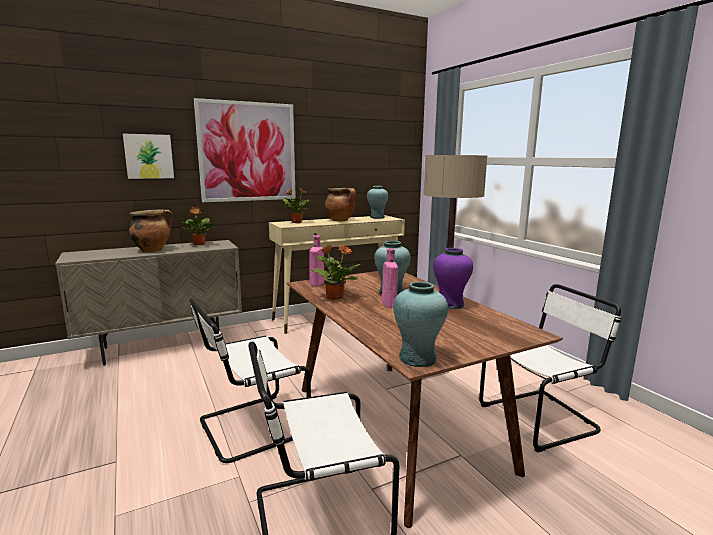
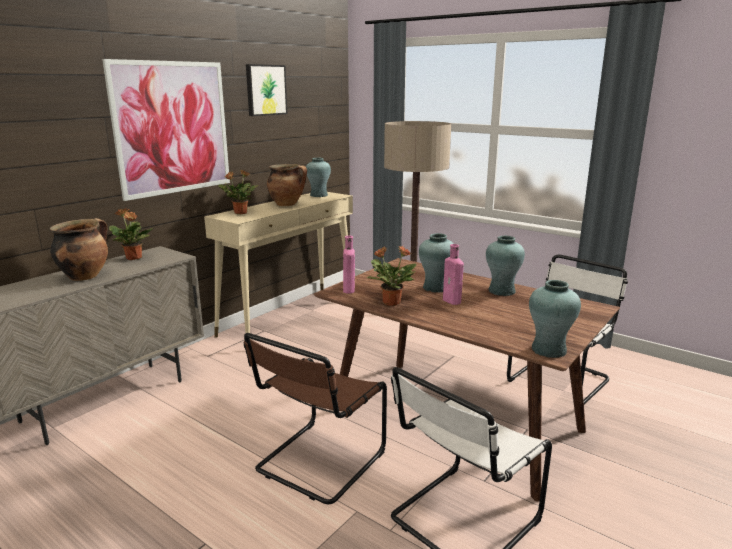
camera: 25 degrees left, 5 degrees up
picture [120,132,176,180] -> picture moved to [246,64,287,116]
white chair [189,298,311,463] -> brown chair [244,333,387,504]
purple vase [433,248,473,309] -> turquoise vase [486,236,525,296]

